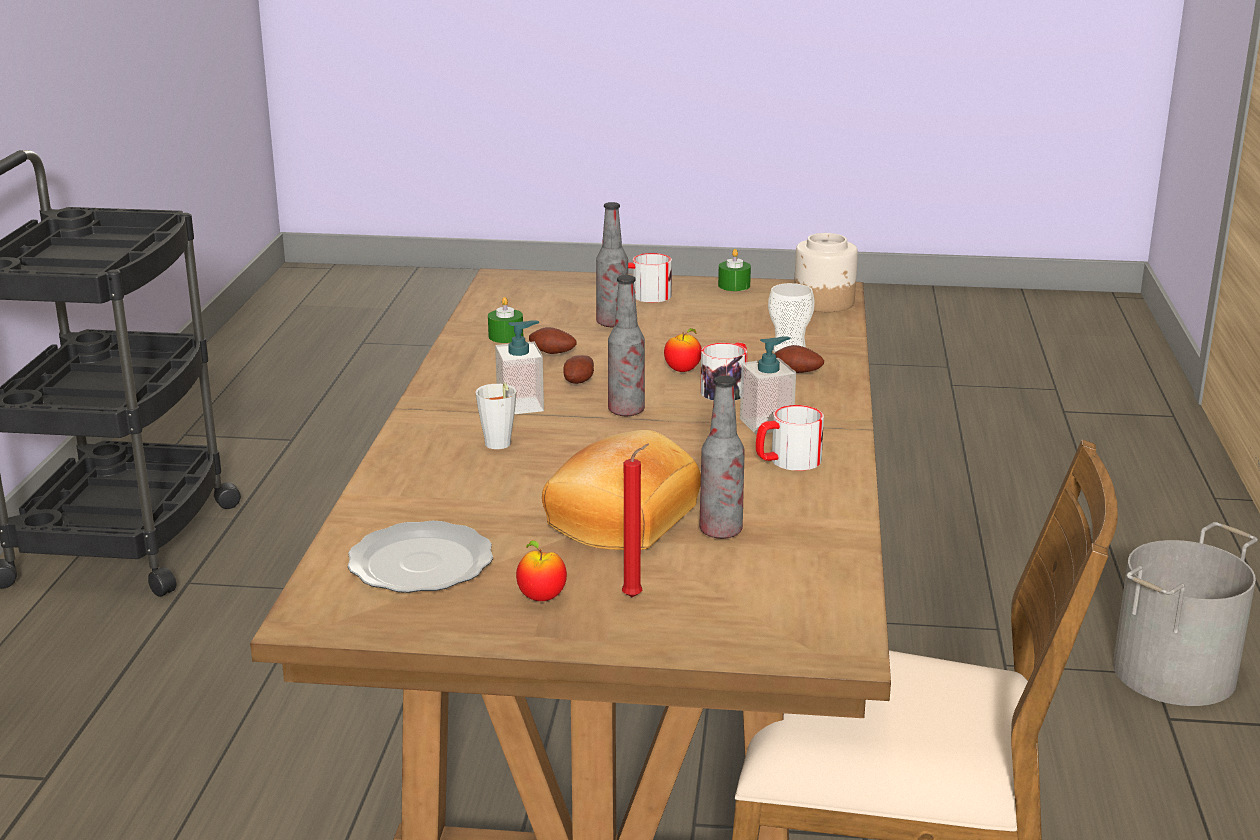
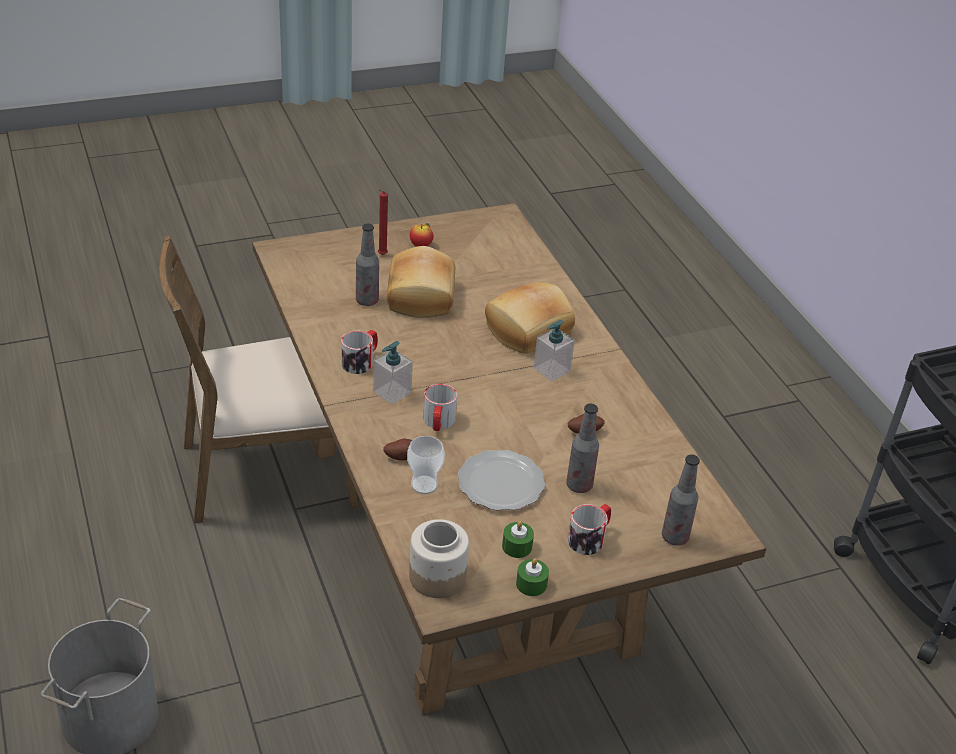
camera: 150 degrees right, 15 degrees up
plate [348,521,493,593] -> plate moved to [458,450,545,511]
grey cup [475,382,517,449] -> bread [485,282,575,354]
green candle [488,297,523,343] -> green candle moved to [502,521,534,558]
potato [563,355,594,384] -> none
bottle [608,275,645,416] -> bottle moved to [662,455,700,546]
apple [664,328,702,372] -> none

